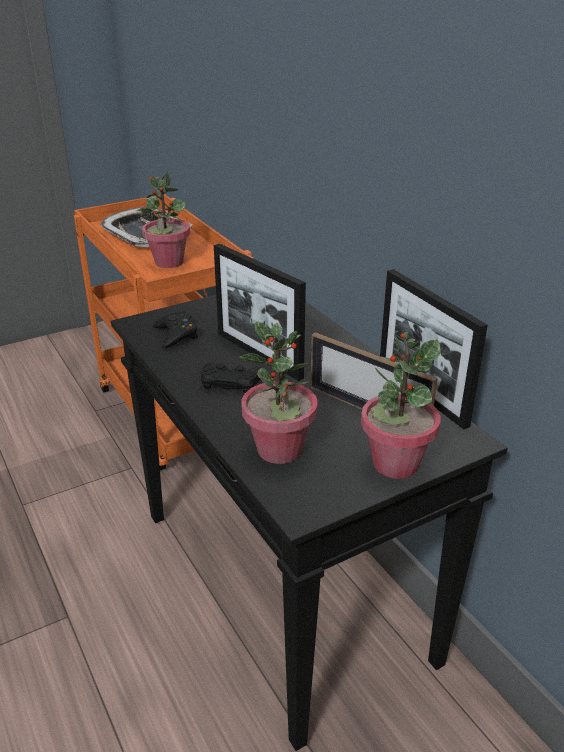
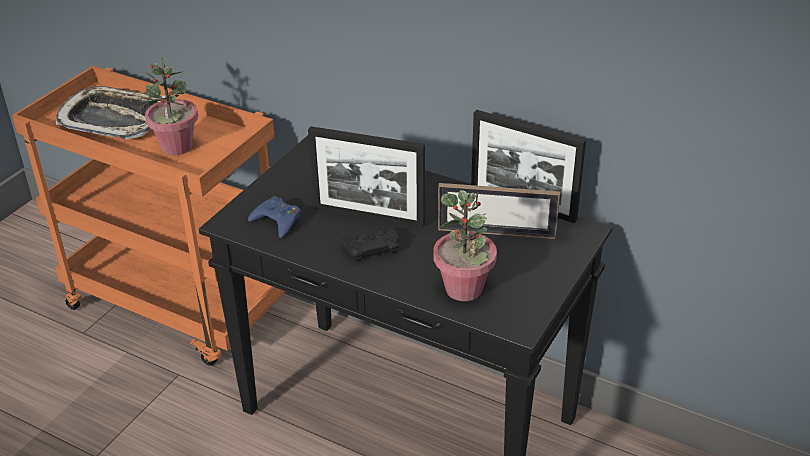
camera: 30 degrees left, 5 degrees up
black game controller [153,310,198,348] -> blue game controller [248,196,301,238]
potted plant [361,332,441,479] -> none

